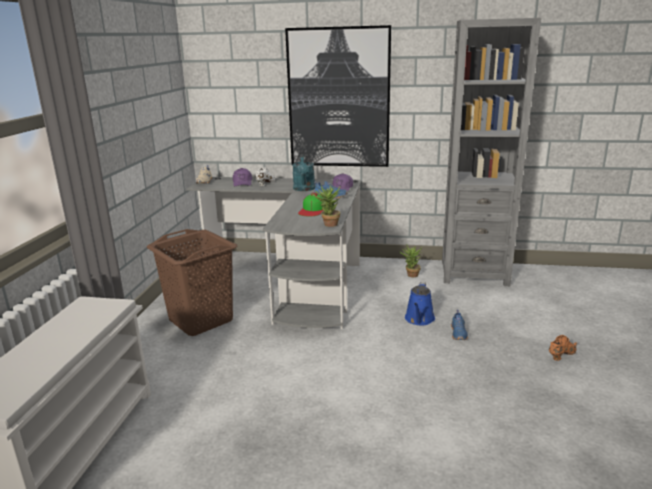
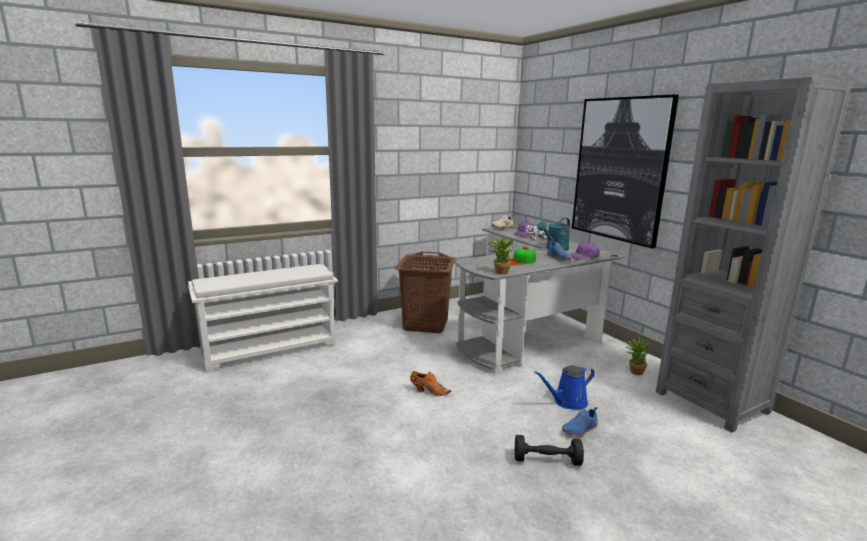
camera: 50 degrees right, 5 degrees down
orange shoe [549,335,577,361] -> orange shoe moved to [410,371,452,396]
none -> black dumbbell [515,435,584,466]

